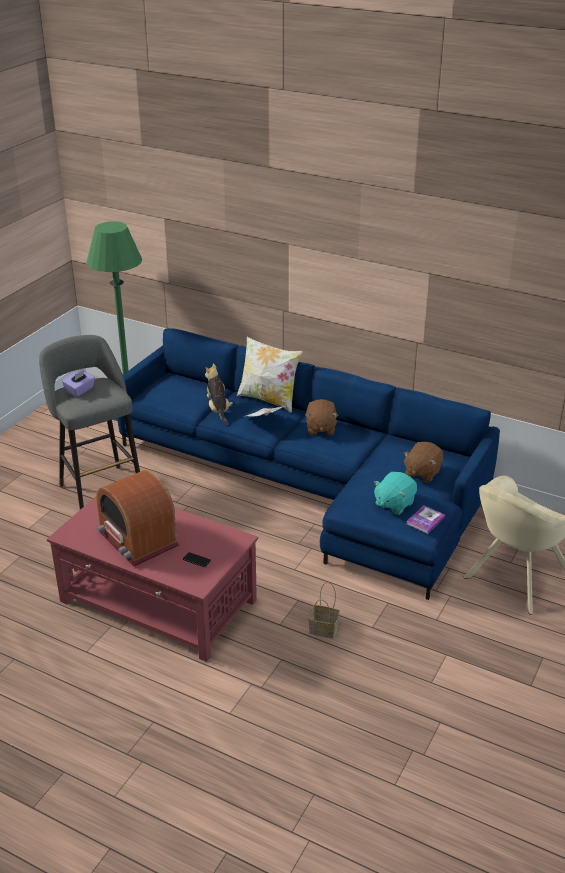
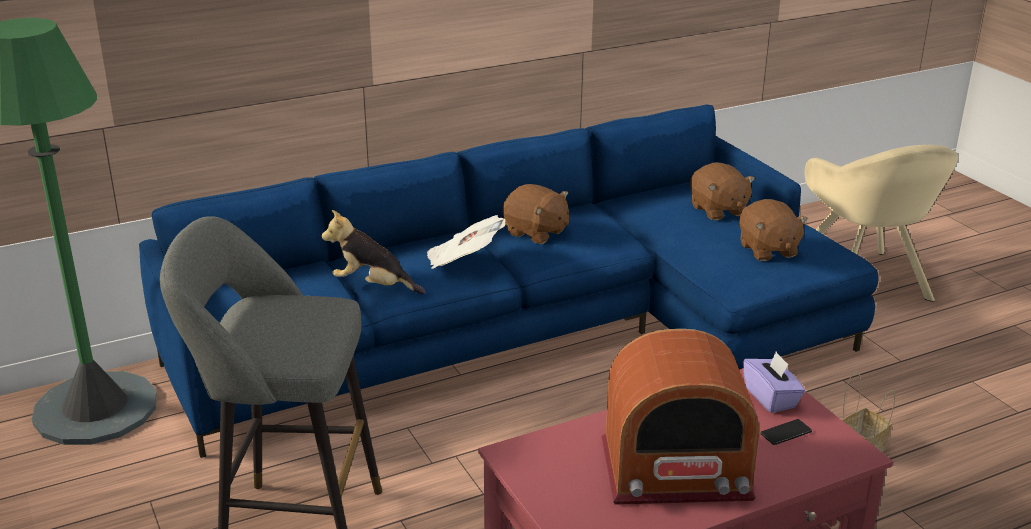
camera: 55 degrees left, 5 degrees down
purple tissue box [62,369,95,397] -> purple tissue box moved to [743,352,805,413]
pillow [237,337,303,413] -> none
turquoise plush toy [374,472,417,515] -> brown plush toy [739,199,808,261]
book [407,506,445,534] -> none

